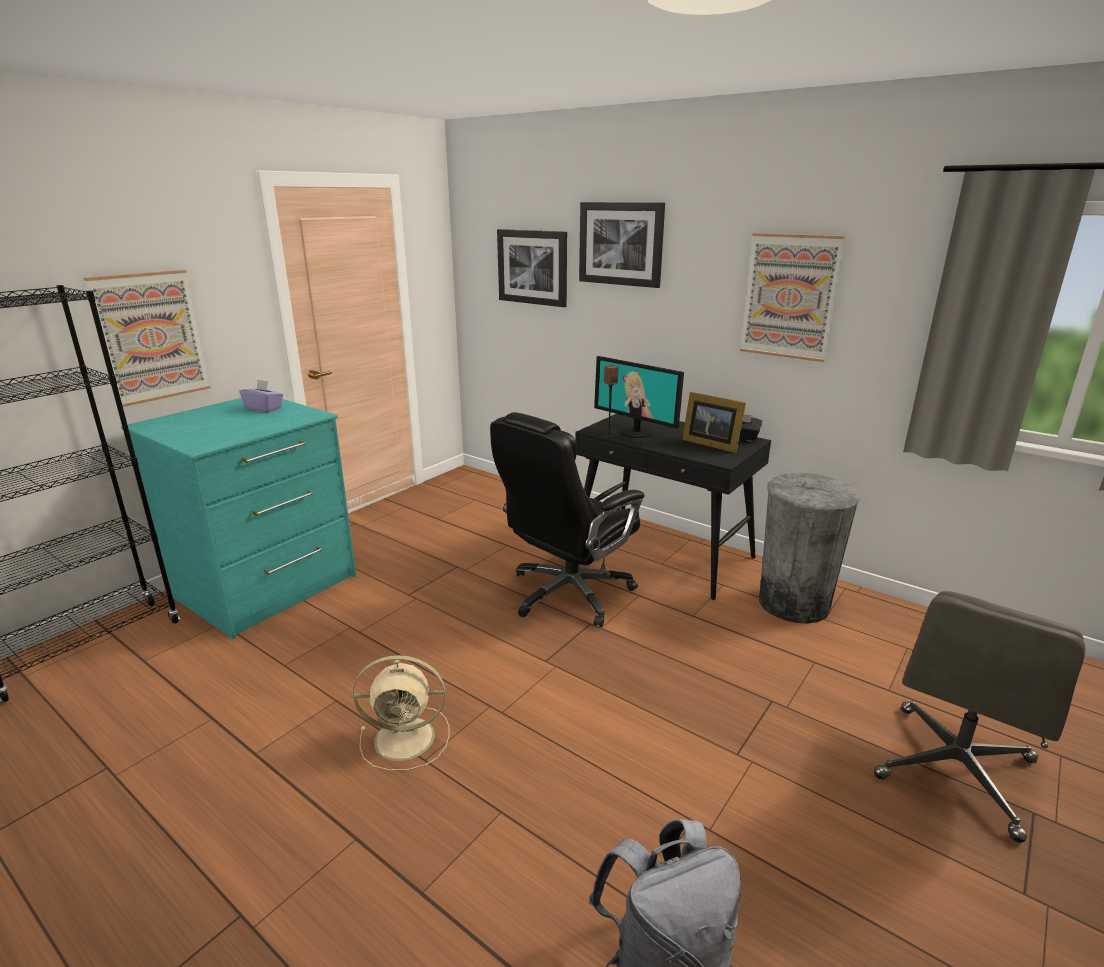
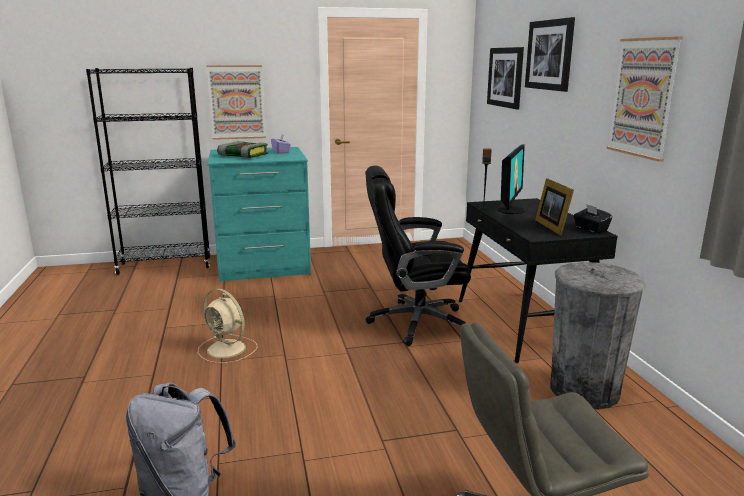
camera: 40 degrees right, 5 degrees down
monitor [594,356,684,438] -> monitor turned 150 degrees counterclockwise [498,144,525,214]
none -> book [217,141,268,158]

